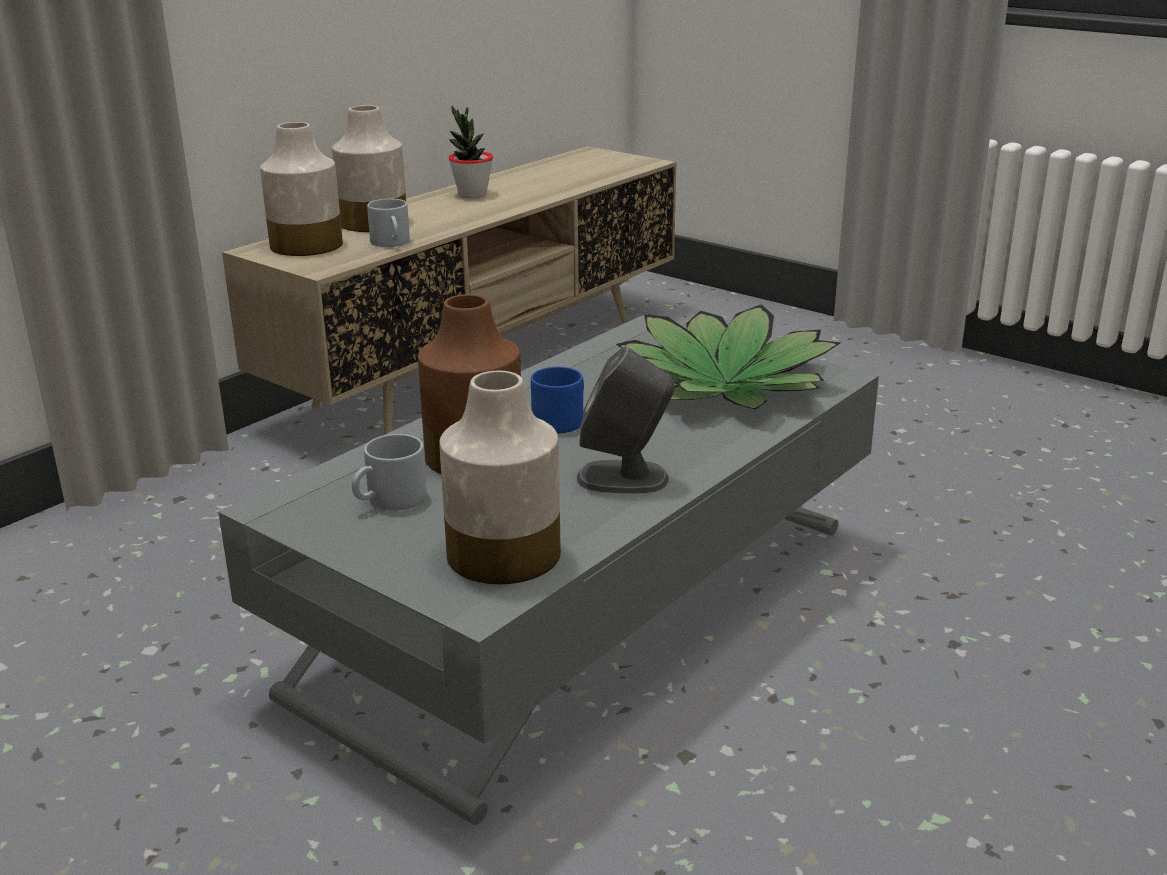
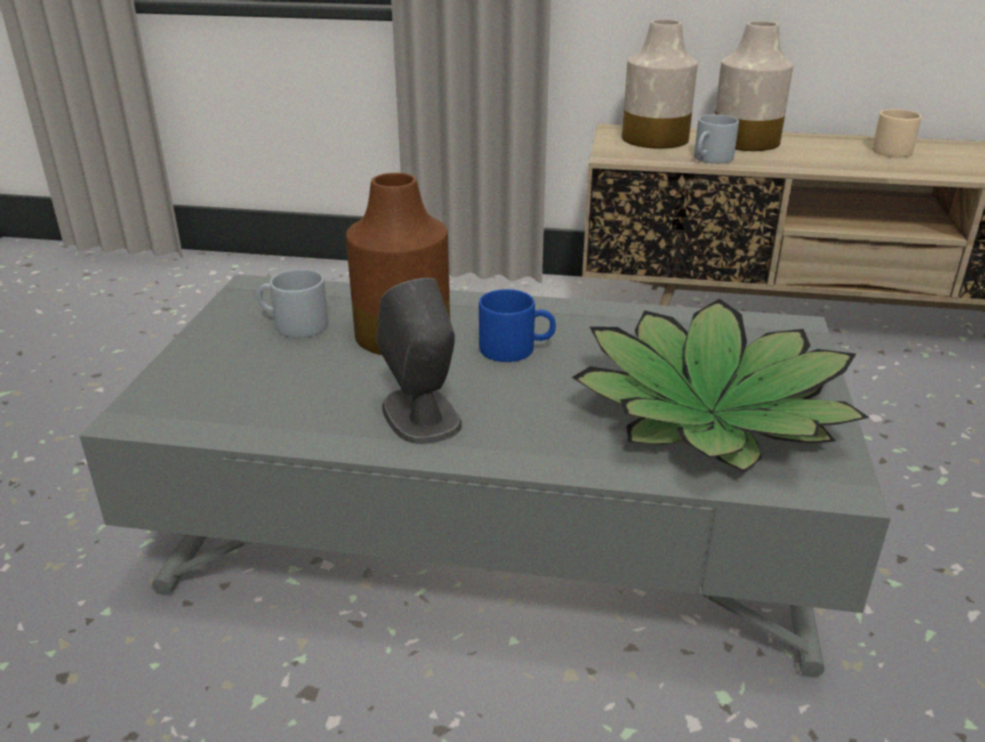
camera: 60 degrees right, 5 degrees up
beige vase [439,371,561,584] -> none
potted plant [449,106,493,198] -> beige mug [872,109,922,157]

